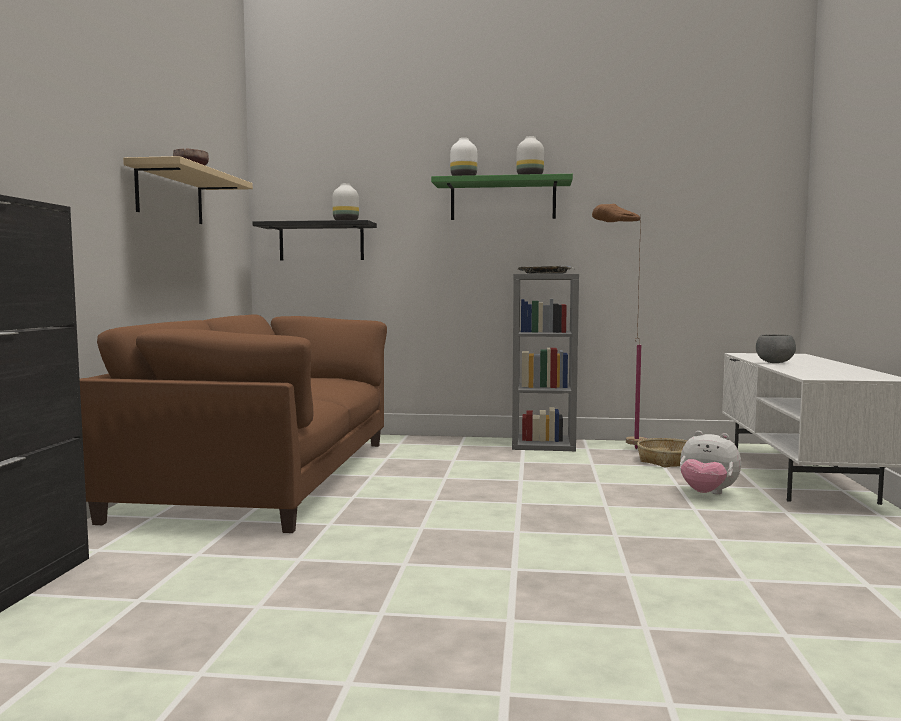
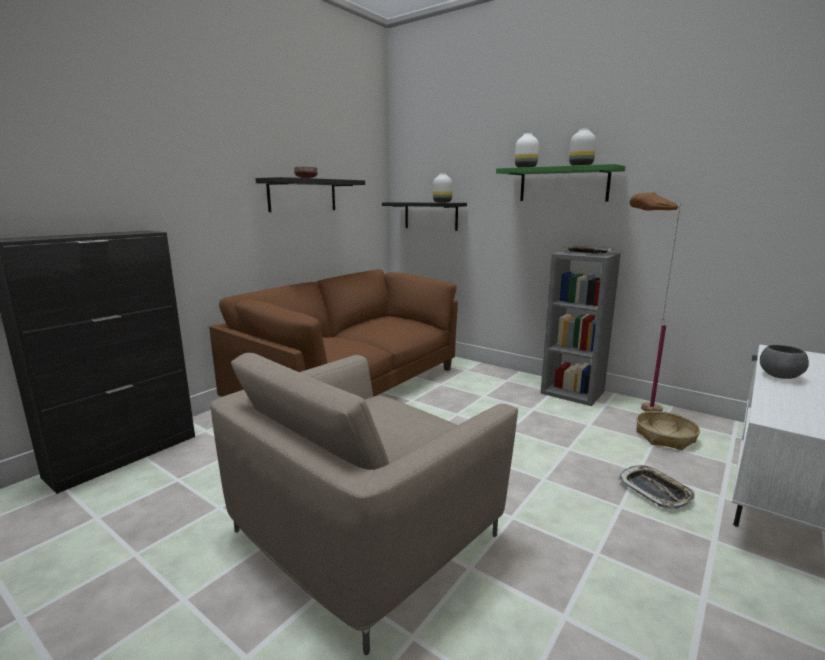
camera: 30 degrees right, 10 degrees up
beige shelf [123,156,253,224] -> black shelf [255,177,365,212]
plush toy [680,431,741,495] -> tray [618,465,695,510]
none -> beige armchair [211,353,518,655]

